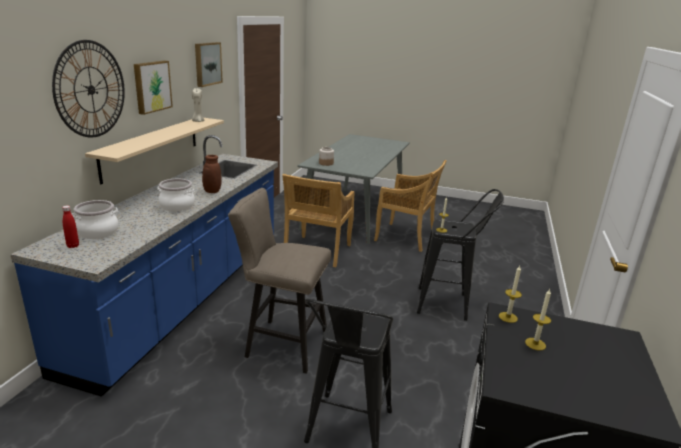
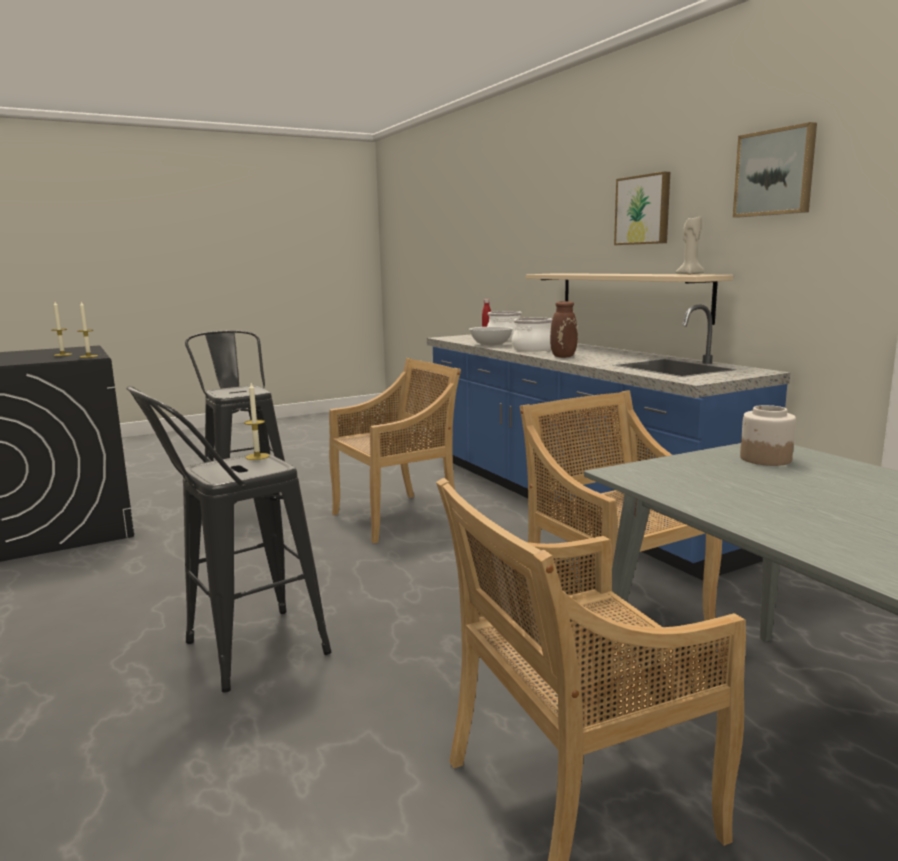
camera: 135 degrees right, 10 degrees down
wall clock [52,40,125,138] -> none
beige stool [228,188,331,374] -> beige chair [329,358,461,543]
none -> white bowl [469,326,514,345]

